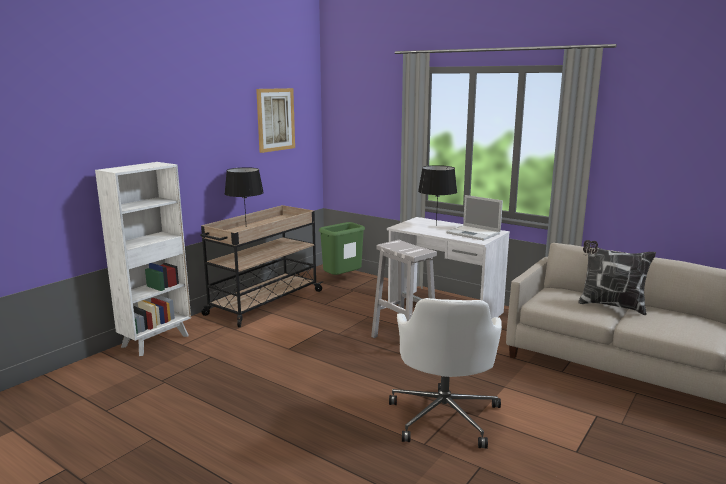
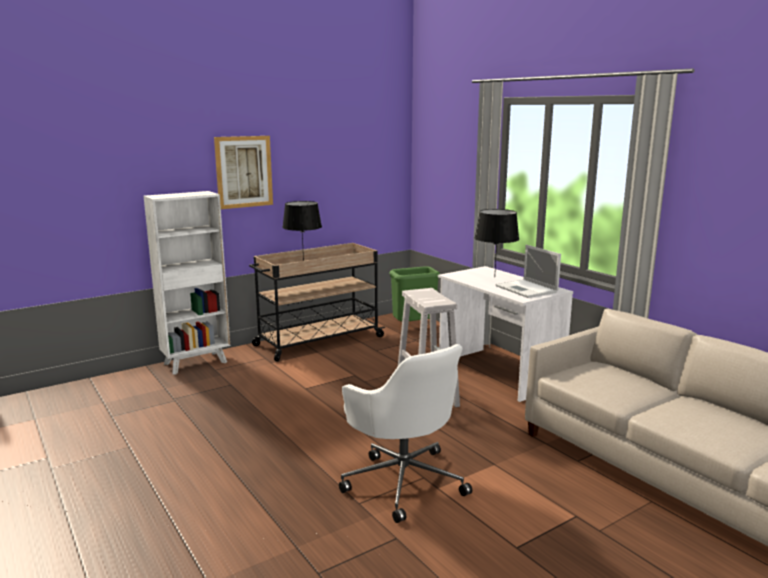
camera: 20 degrees right, 0 degrees up
picture [256,88,295,153] -> picture moved to [214,136,273,209]
white office chair [389,298,502,449] -> white office chair turned 60 degrees counterclockwise [339,344,472,523]
pillow [578,240,656,315] -> none

